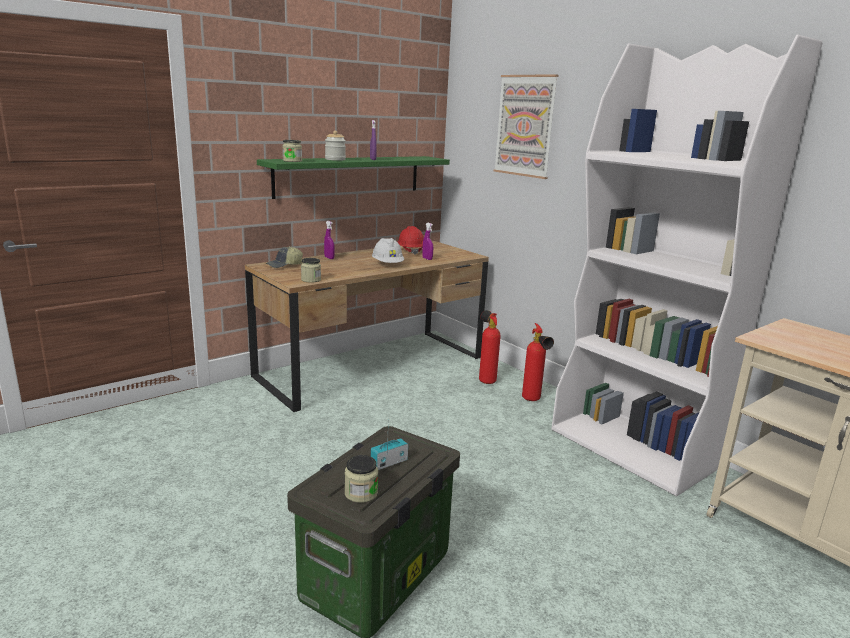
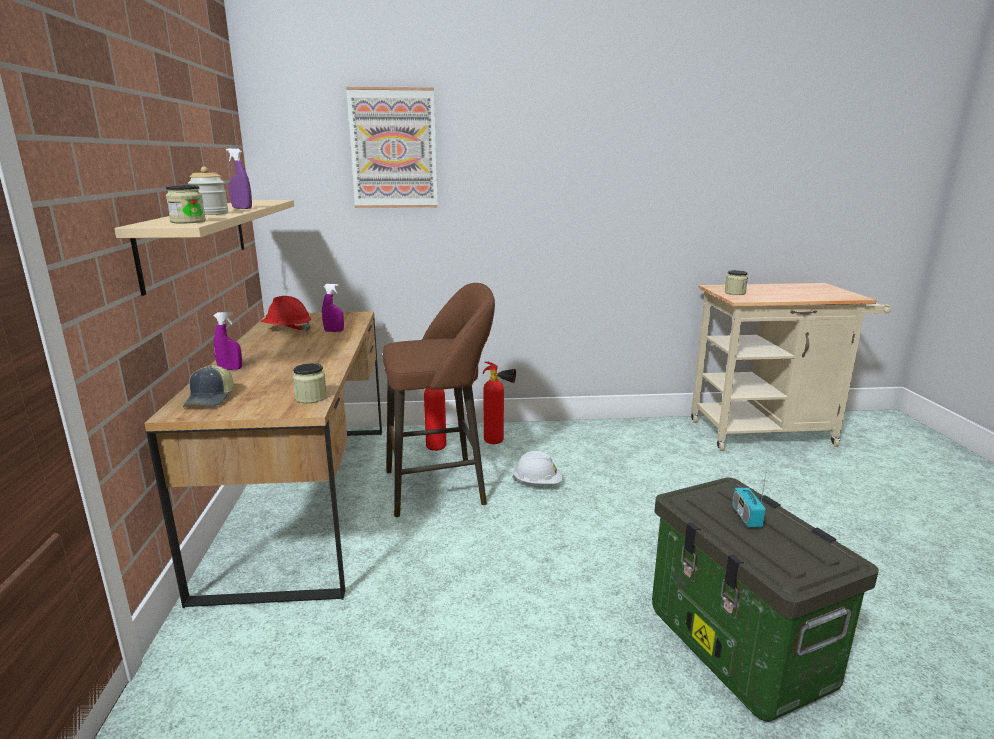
camera: 55 degrees left, 0 degrees up
green shelf [257,156,450,199] -> beige shelf [114,200,294,296]
jar [345,455,378,503] -> jar moved to [725,270,748,295]
white hard hat [372,238,404,263] -> white hard hat moved to [512,451,563,484]
white bookcase [551,35,822,497] -> none
none -> brown stool [383,283,495,517]

